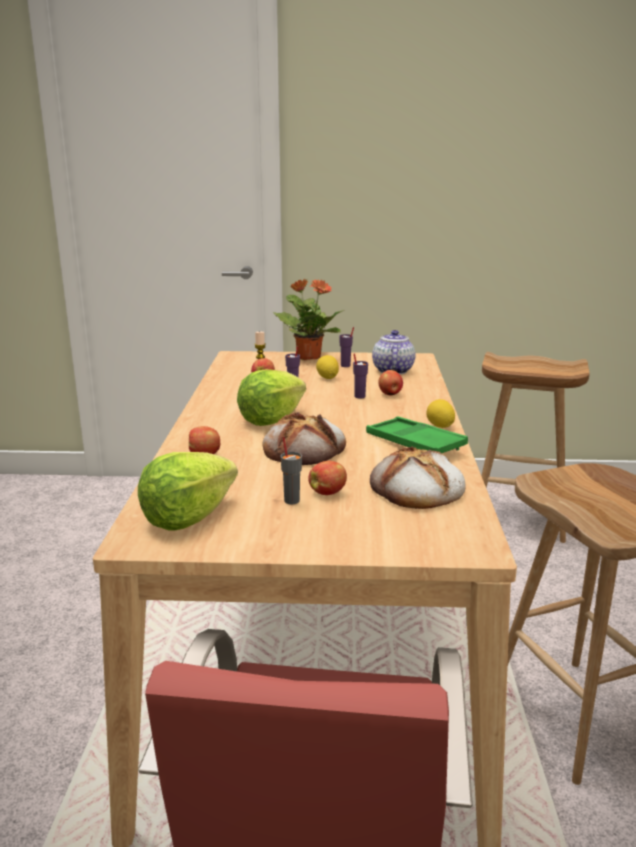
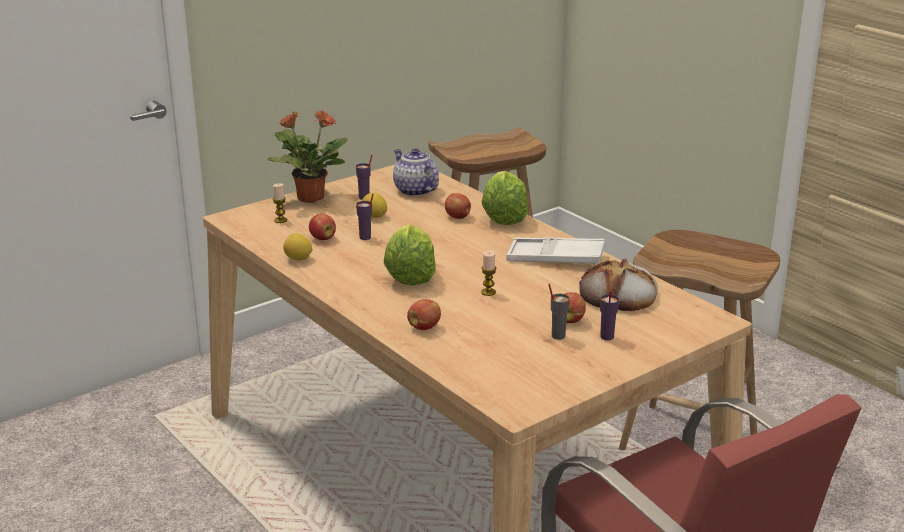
camera: 40 degrees left, 5 degrees up
lettuce [138,452,238,531] -> lettuce moved to [482,171,528,225]
bread [262,412,346,465] -> candle [481,250,497,296]
purple cup [353,353,368,399] -> purple cup moved to [600,291,619,341]
green tray [366,416,468,453] -> white tray [506,238,605,265]
lemon [426,399,455,428] -> lemon moved to [283,233,312,261]

